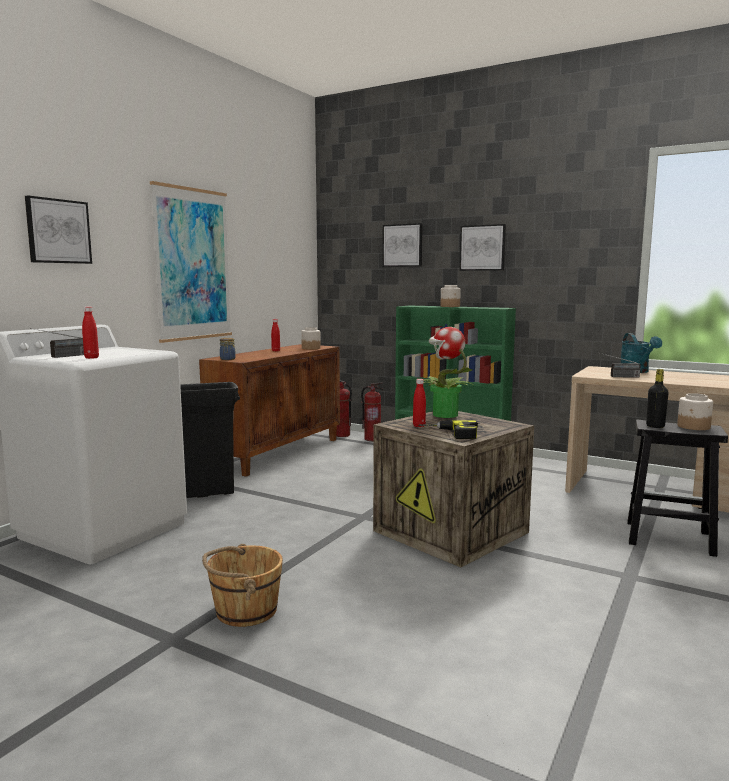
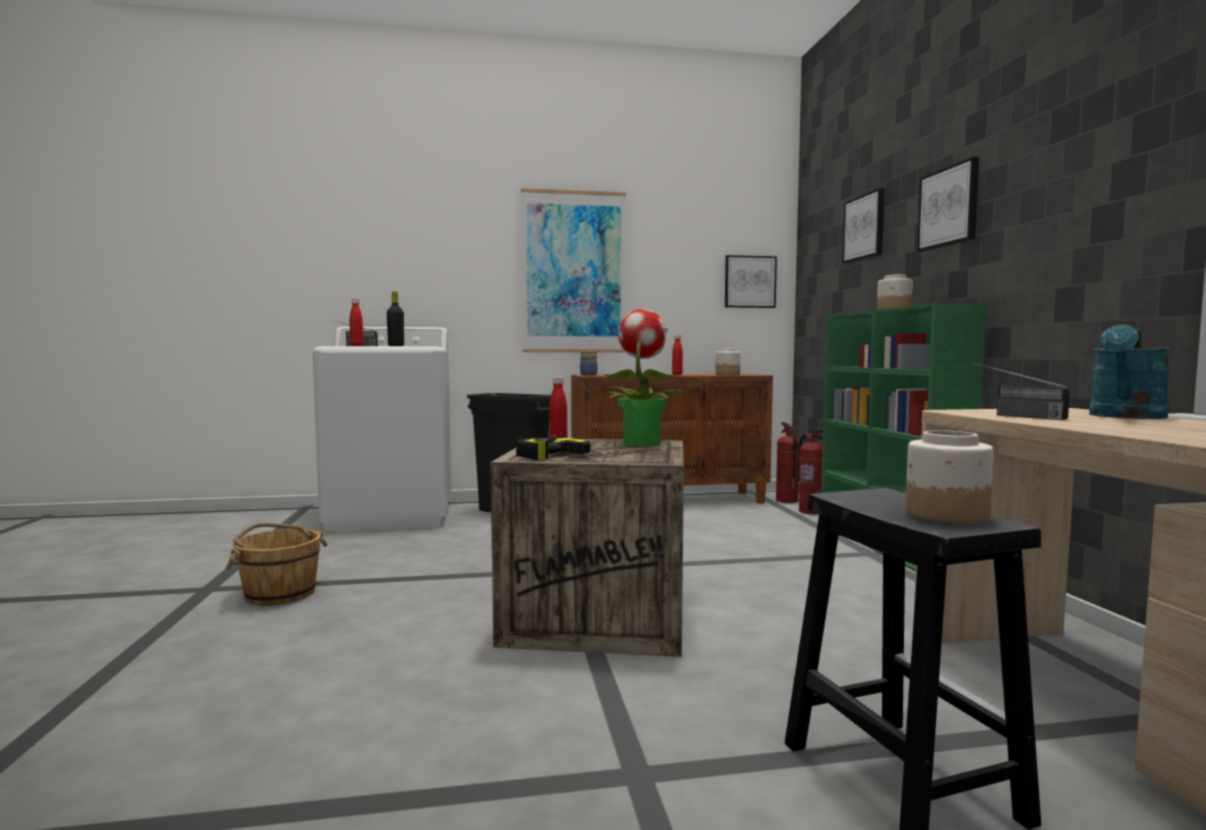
camera: 50 degrees right, 5 degrees down
picture [25,195,92,264] -> picture moved to [725,255,777,308]
black bottle [646,369,669,428] -> black bottle moved to [387,291,404,346]

